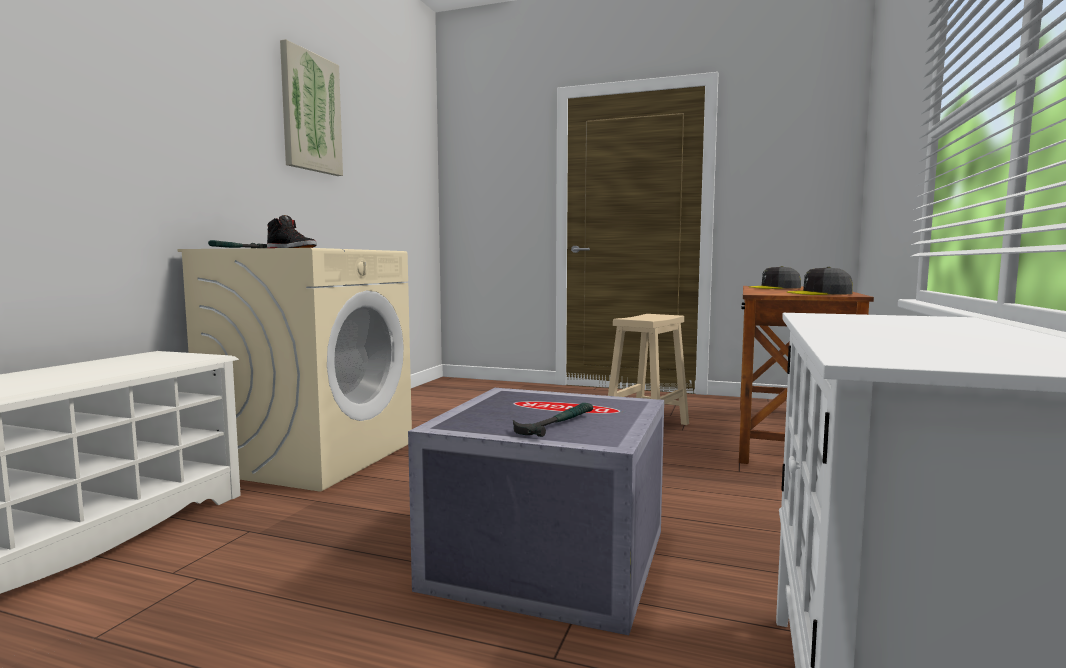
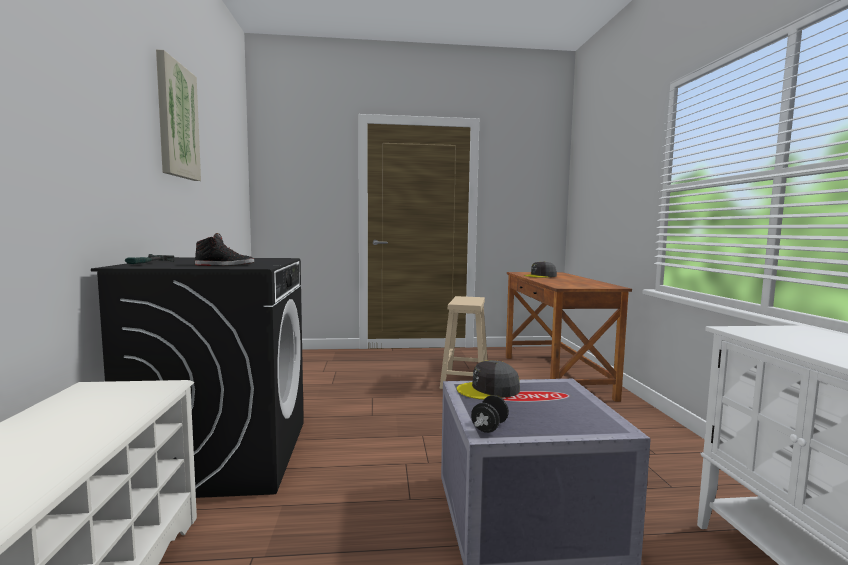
camera: 25 degrees left, 0 degrees up
beige washing machine [177,248,412,492] -> black washing machine [91,257,304,498]
hammer [513,403,593,437] -> none
grey cap [786,267,853,295] -> grey cap moved to [457,360,520,400]
none -> black dumbbell [471,395,509,433]

